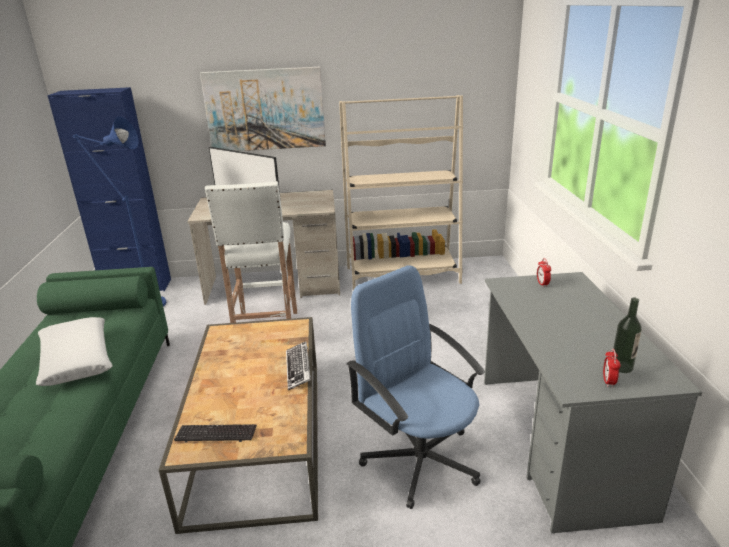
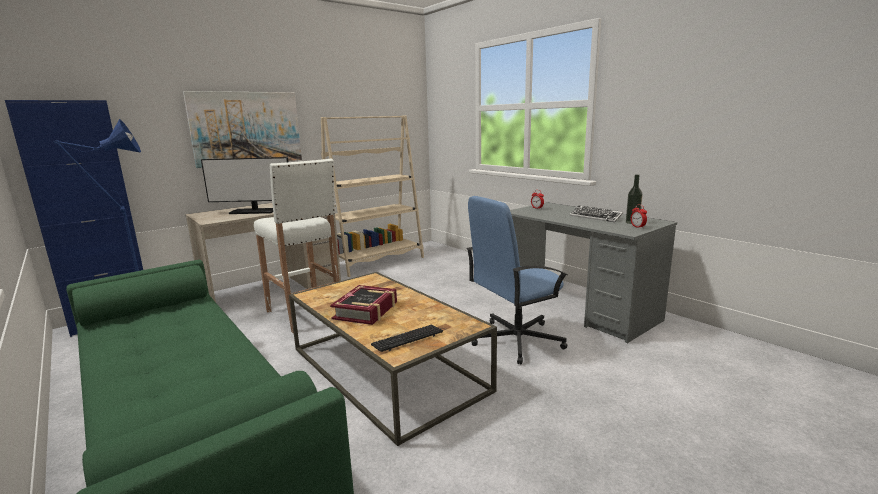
camera: 35 degrees left, 10 degrees down
white pillow [36,317,112,386] -> none
keyboard [286,341,311,390] -> keyboard moved to [570,206,624,222]
blue office chair [346,265,485,509] -> blue office chair turned 45 degrees counterclockwise [467,196,568,364]
none -> book [330,285,397,325]

